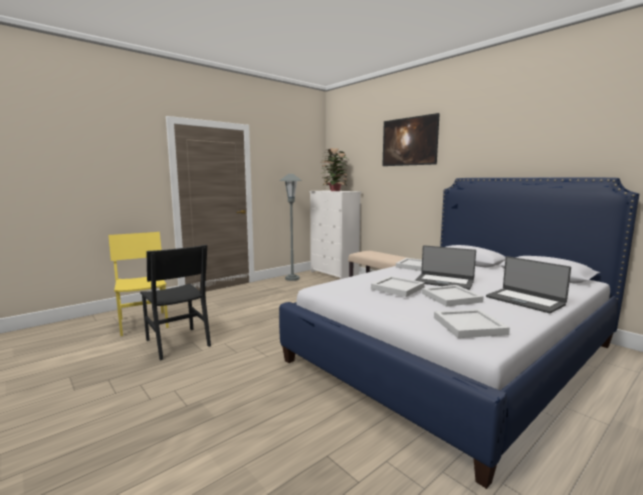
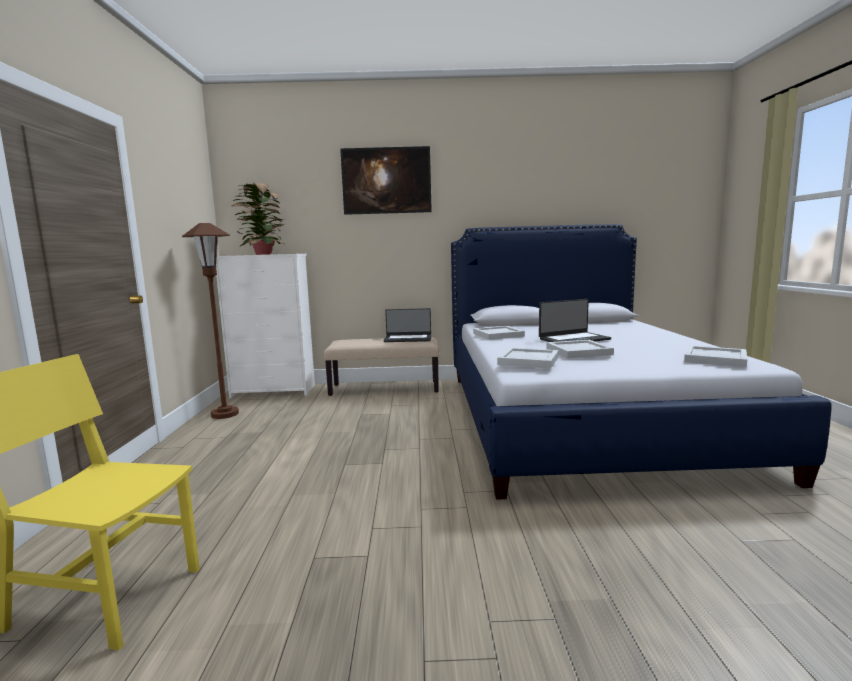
camera: 50 degrees left, 0 degrees up
black chair [140,245,211,360] -> none
grey floor lamp [280,174,302,281] -> brown floor lamp [182,223,239,419]
white tray [422,285,484,307] -> white tray moved to [497,348,559,369]
laptop [486,256,571,313] -> laptop moved to [383,308,431,342]

